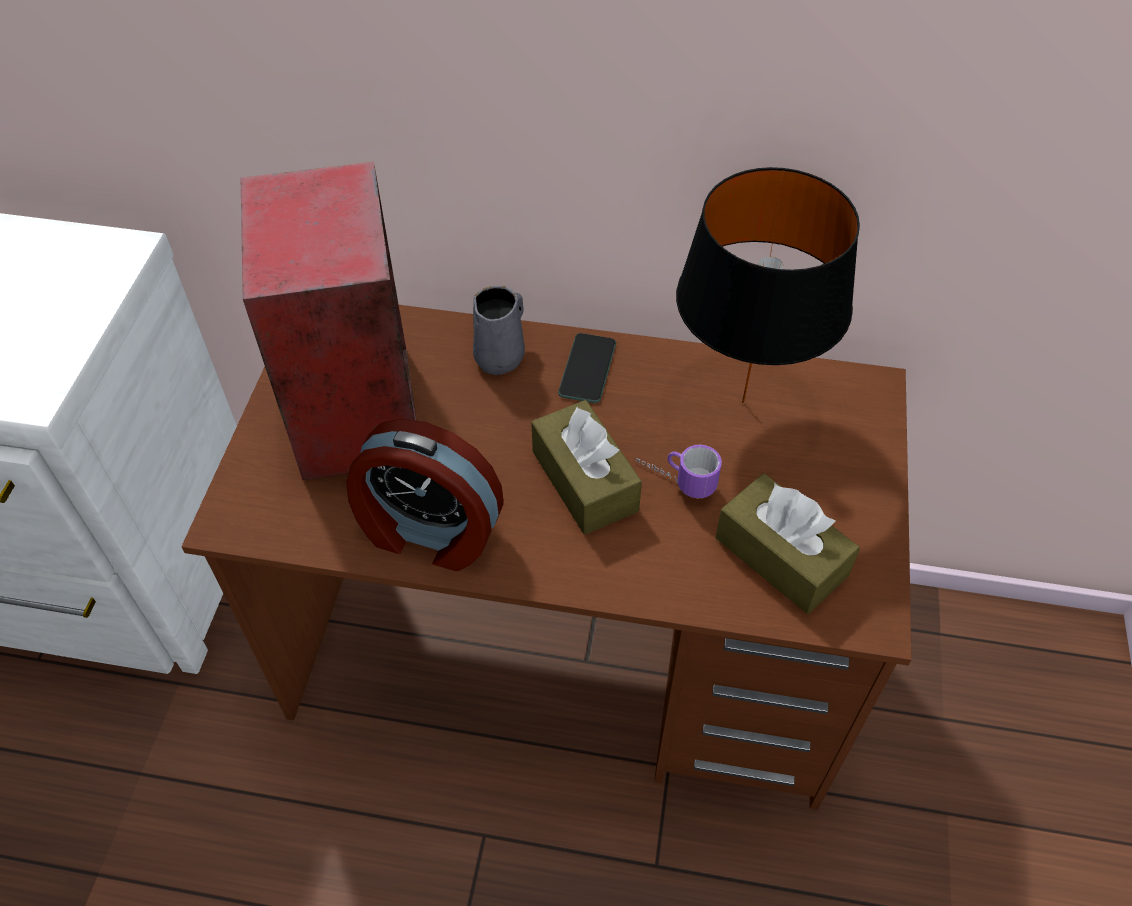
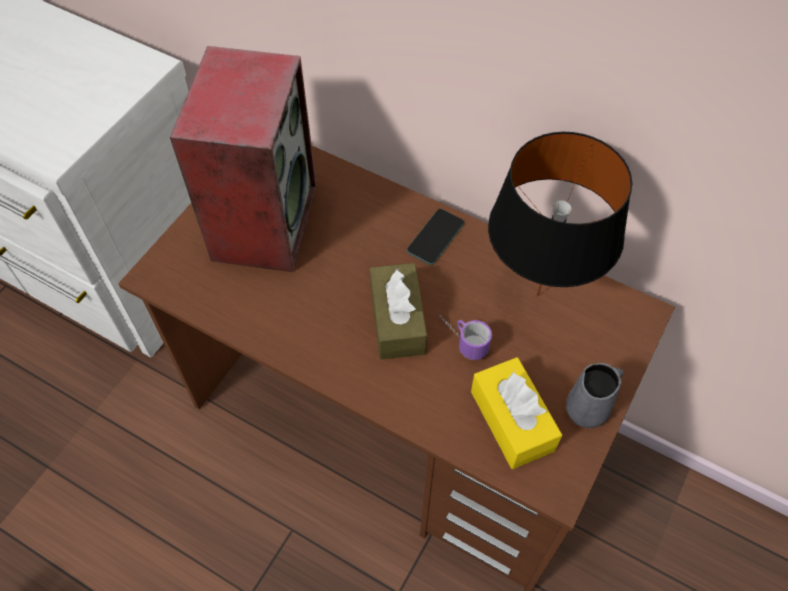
camera: 20 degrees right, 5 degrees up
alarm clock [346,419,504,571] -> none
grey mug [473,286,525,375] -> grey mug moved to [566,362,623,428]
brown tissue box [716,474,860,614] -> yellow tissue box [471,357,562,469]

